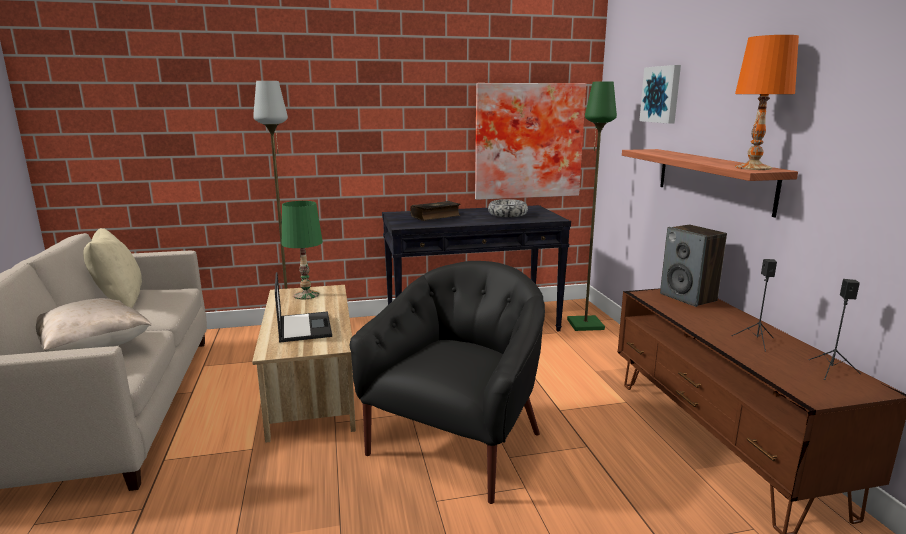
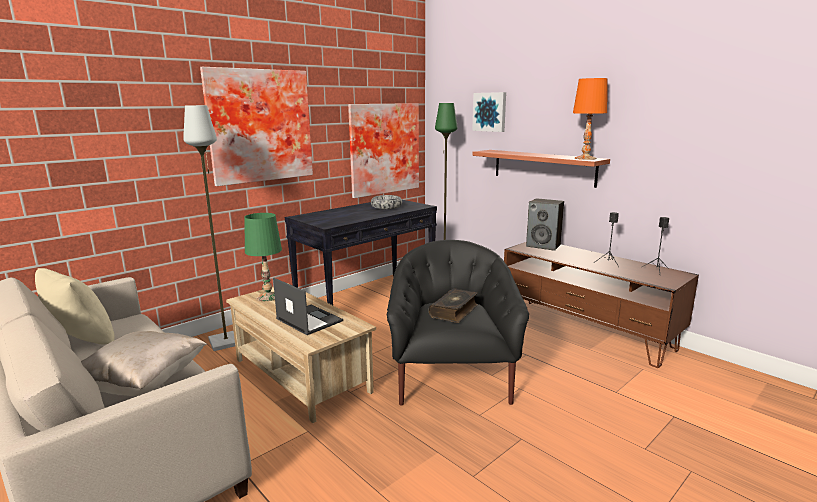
camera: 30 degrees left, 0 degrees up
book [410,201,460,221] -> book moved to [429,288,478,323]
none -> picture [200,67,313,186]

